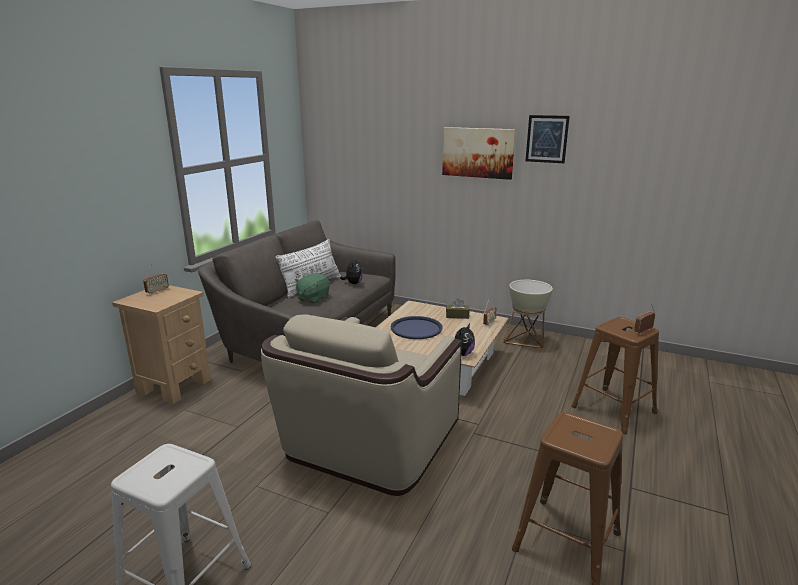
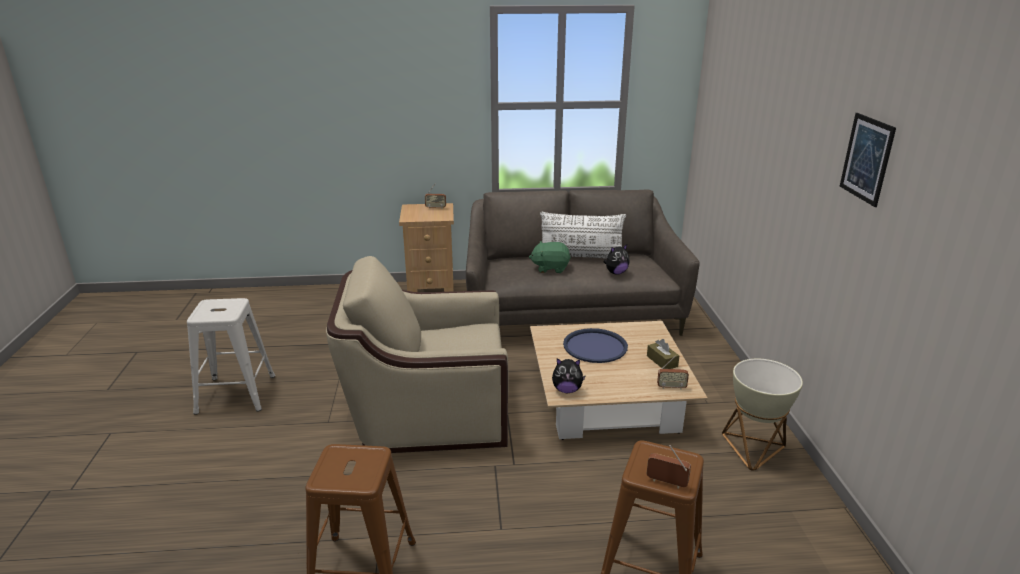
camera: 60 degrees right, 5 degrees up
picture [442,127,516,180] -> none

